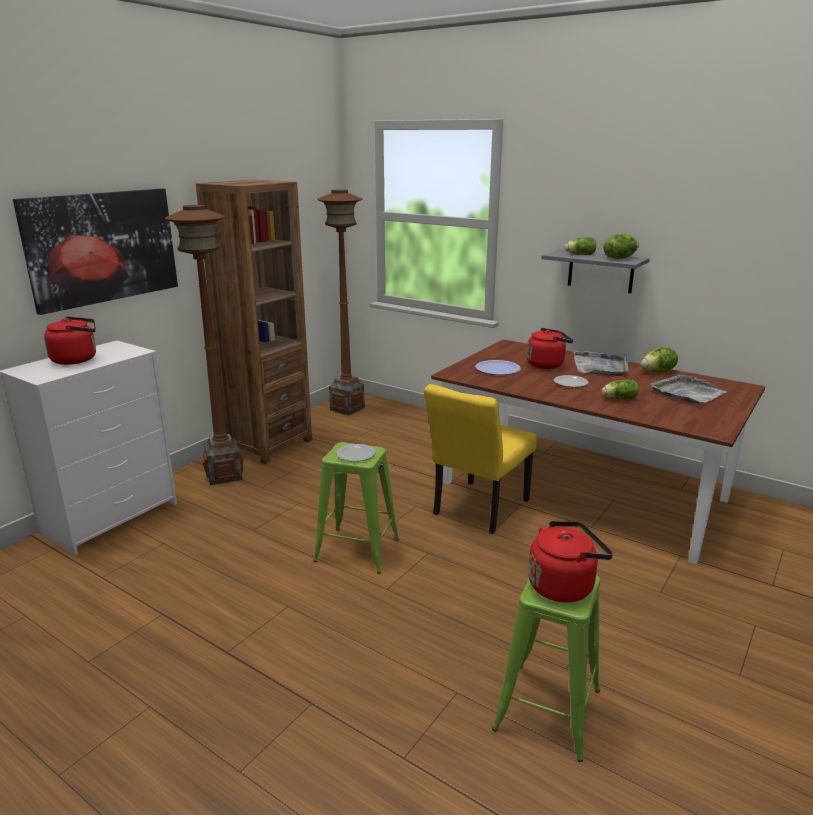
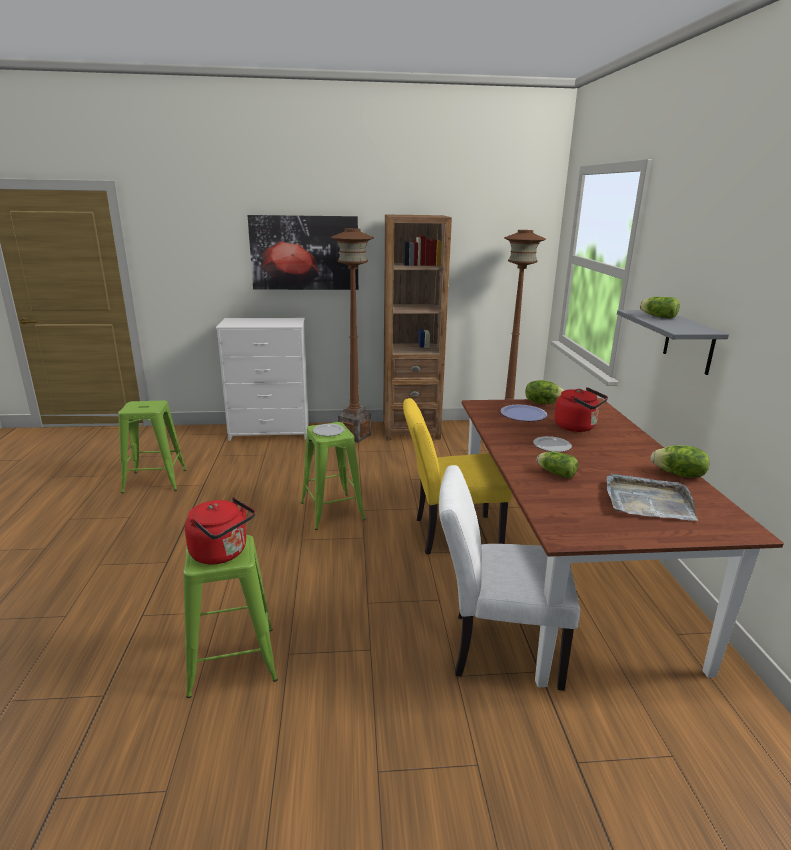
camera: 50 degrees right, 0 degrees up
red kettle [44,316,96,365] -> none
grey tray [574,351,629,376] -> none
lettuce [603,234,639,259] -> lettuce moved to [525,380,565,404]
none -> green stool [118,400,187,493]
none -> white chair [439,465,580,691]

